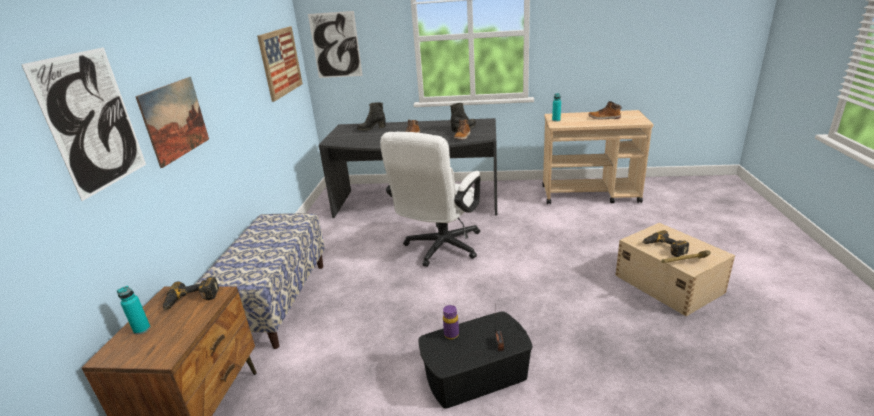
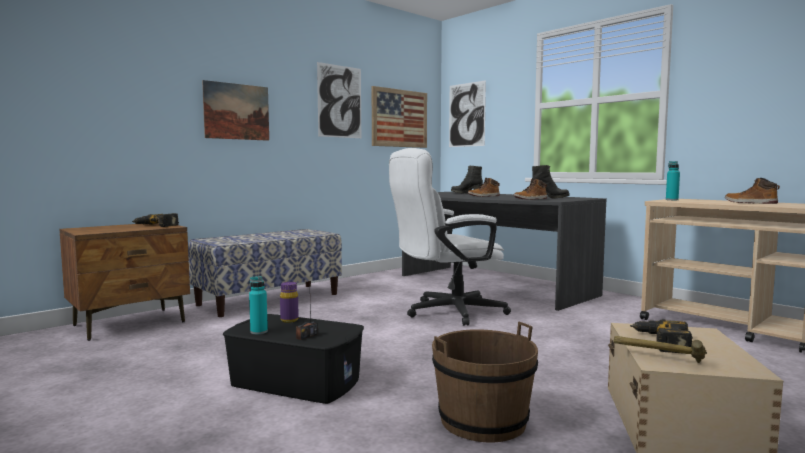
camera: 40 degrees right, 20 degrees down
picture [21,47,146,201] -> picture moved to [317,62,361,138]
turquoise bottle [117,286,150,335] -> turquoise bottle moved to [249,276,268,334]
none -> brown bucket [432,322,538,442]

